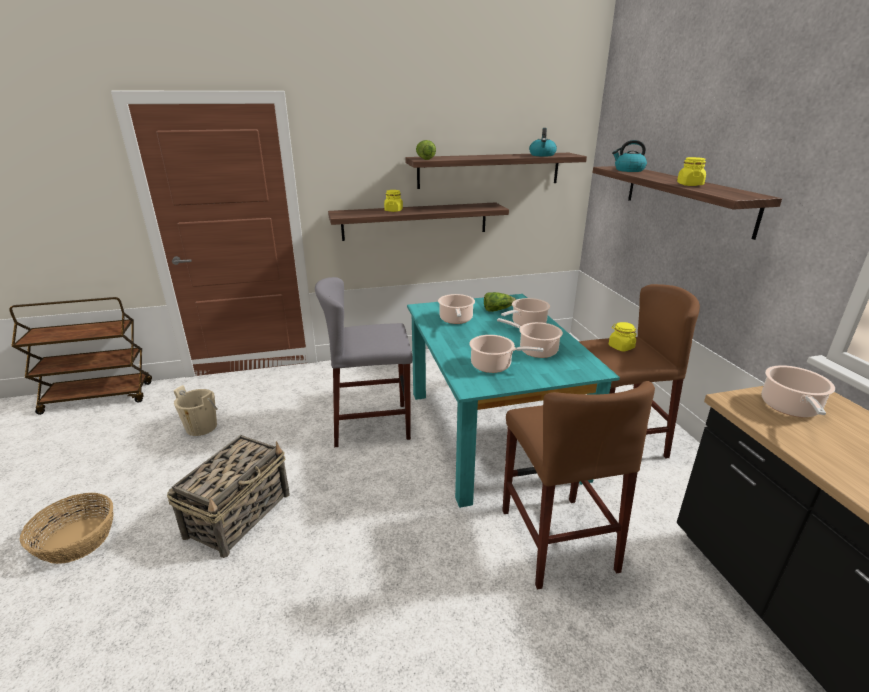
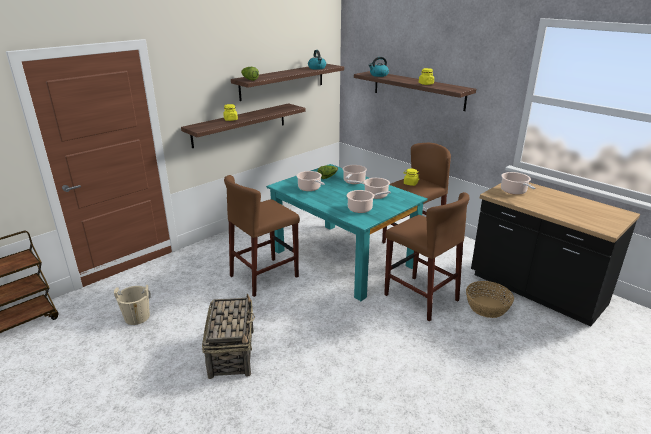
camera: 30 degrees left, 0 degrees up
basket [20,493,113,564] -> basket moved to [466,281,514,318]
grey stool [315,277,413,447] -> brown stool [224,175,300,297]

